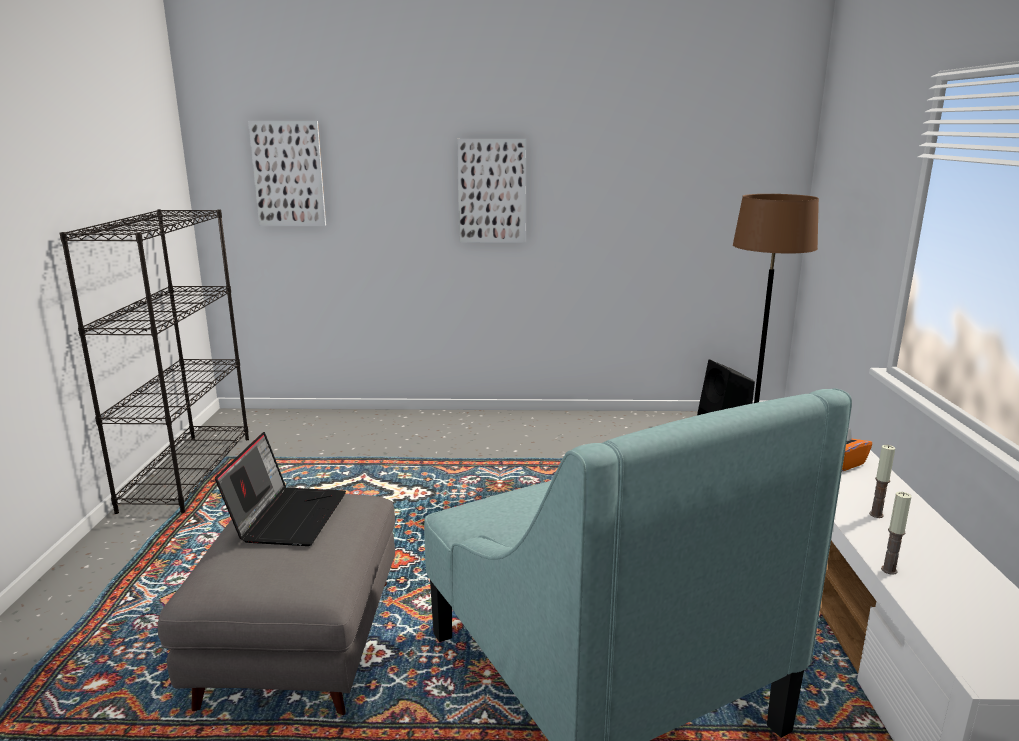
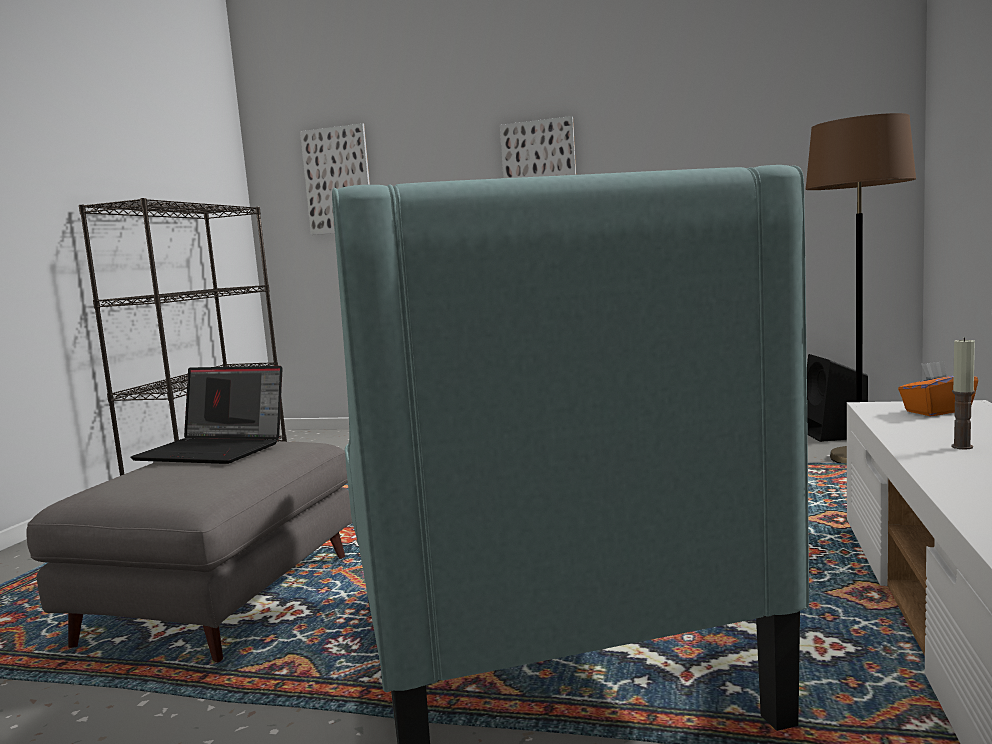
camera: 15 degrees right, 10 degrees down
laptop [215,432,346,546] -> laptop turned 90 degrees clockwise [130,366,282,464]
candle [881,492,911,575] -> none

